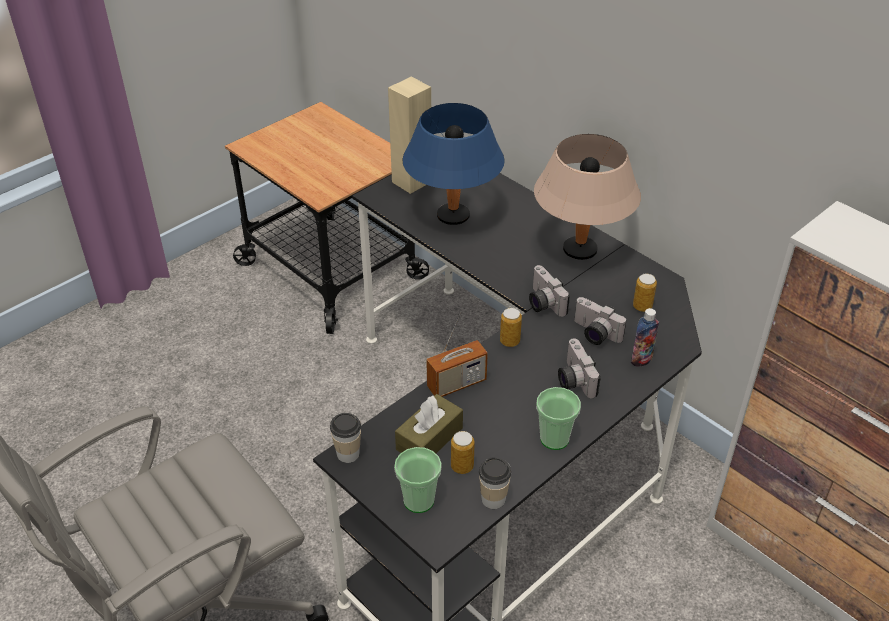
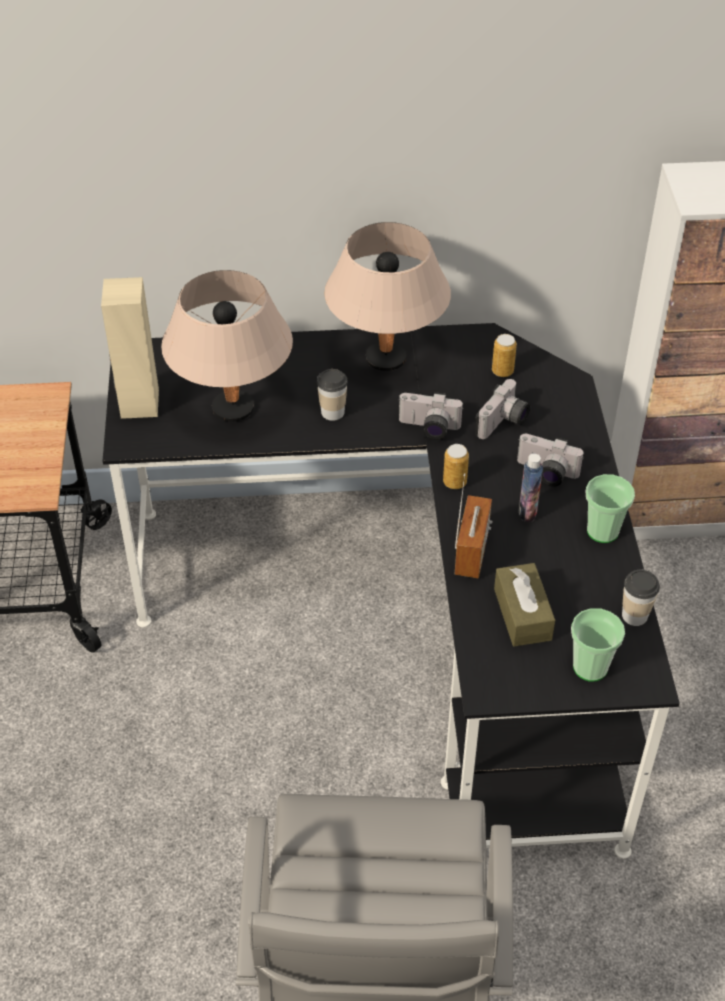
camera: 50 degrees left, 5 degrees up
cup [330,413,361,463] -> cup moved to [317,369,348,421]
blue table lamp [403,103,505,225] -> beige table lamp [161,270,293,422]
can [451,431,475,474] -> none
camera [574,297,626,345] -> camera turned 45 degrees counterclockwise [475,379,531,439]
bottle [631,308,659,367] -> bottle moved to [519,454,543,522]

